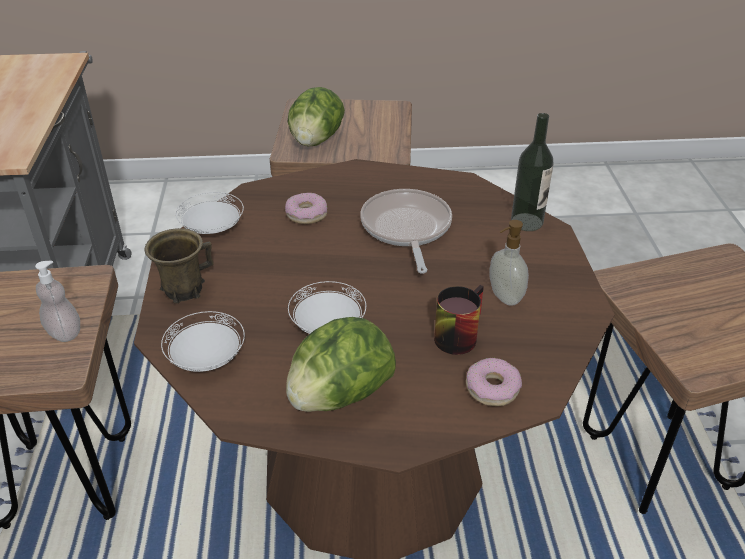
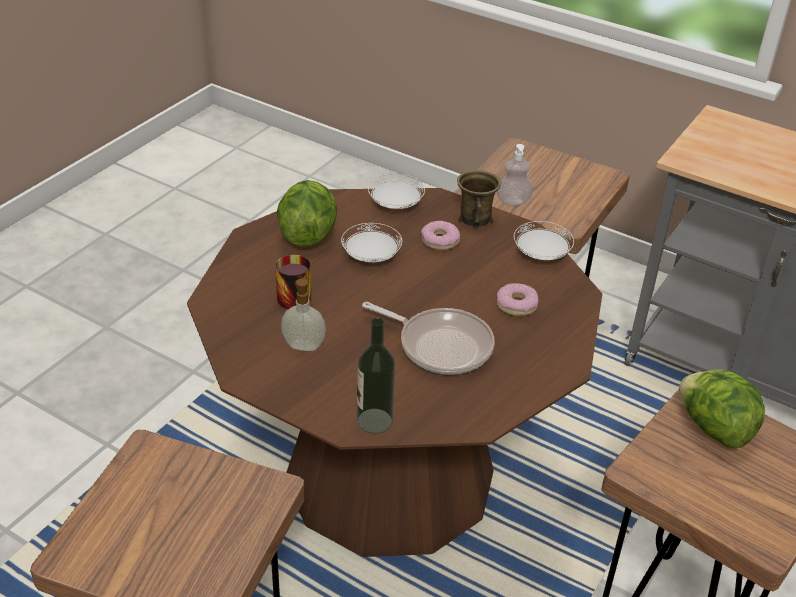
camera: 125 degrees right, 0 degrees up
donut [466,358,522,406] -> donut moved to [421,221,460,250]

